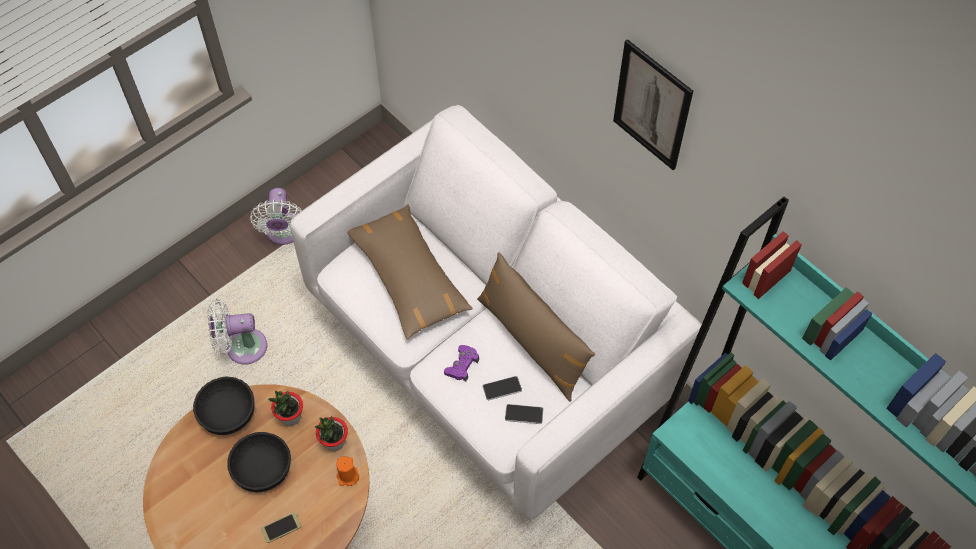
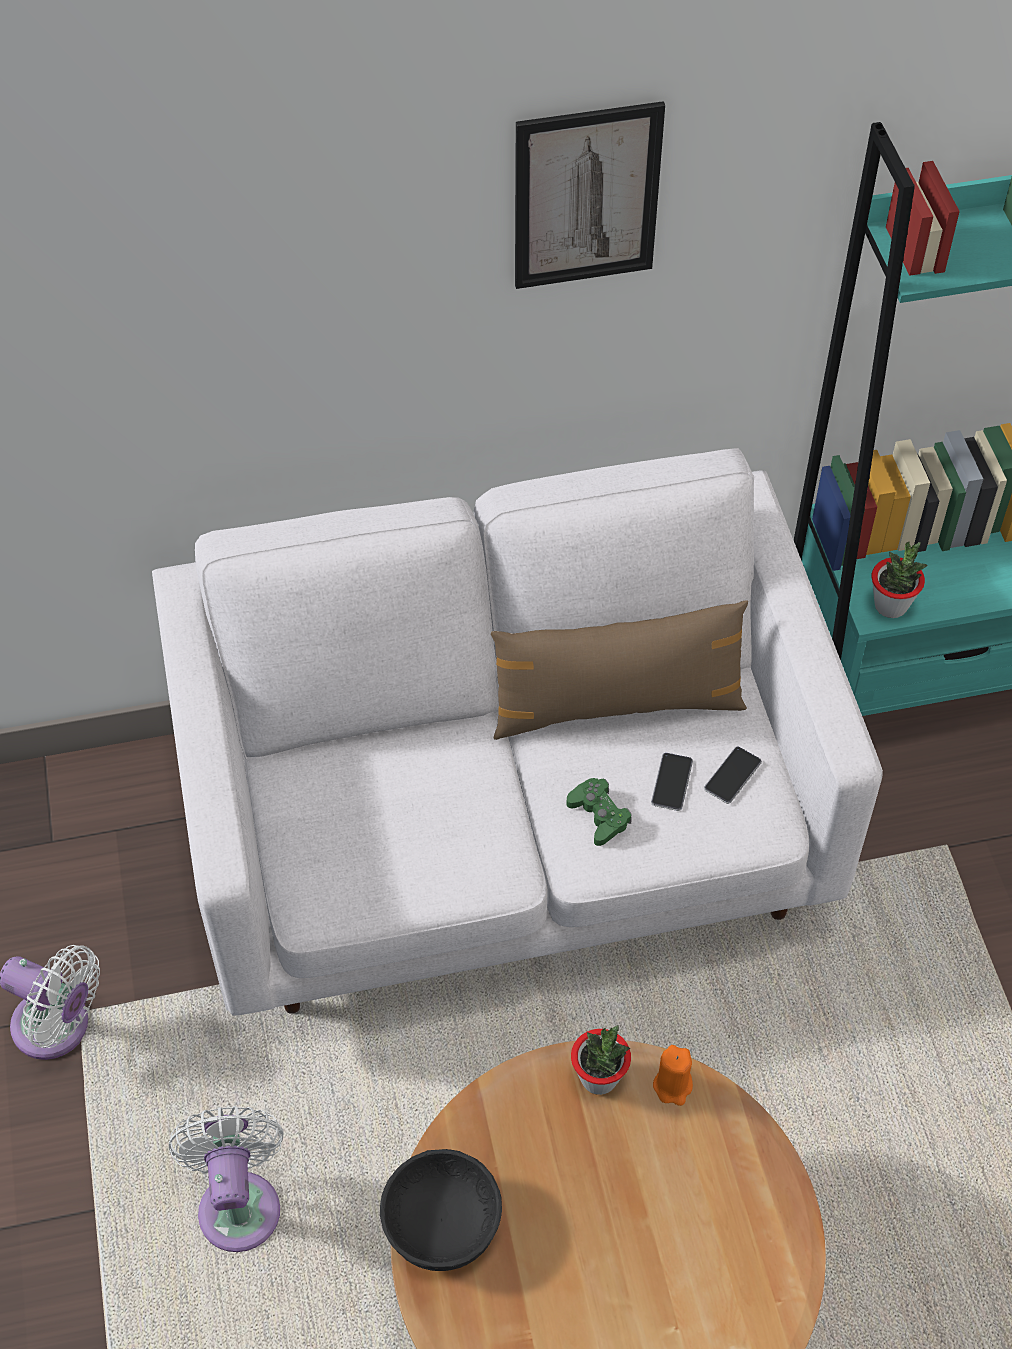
camera: 60 degrees left, 5 degrees down
white fan [207,298,267,364] -> white fan turned 150 degrees clockwise [169,1106,284,1252]
black bowl [227,432,291,492] -> none
phone [261,512,301,543] -> none
potted plant [268,391,303,426] -> potted plant moved to [872,542,928,618]
brown pillow [347,205,473,340] -> none
purple game controller [444,345,479,382] -> green game controller [566,778,632,846]

